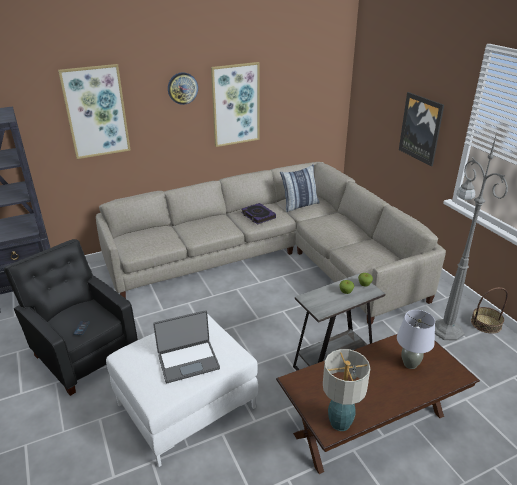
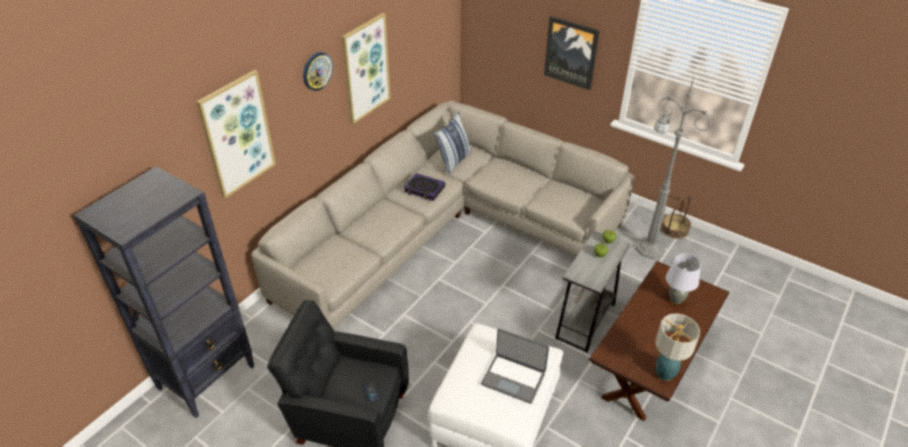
camera: 30 degrees left, 10 degrees up
laptop [153,310,220,383] -> laptop turned 75 degrees clockwise [481,328,549,404]

